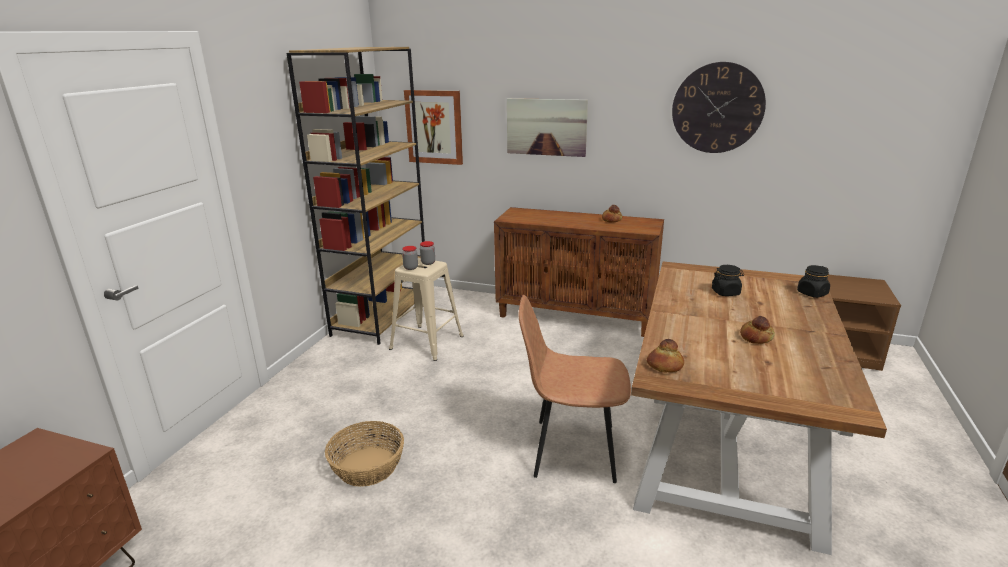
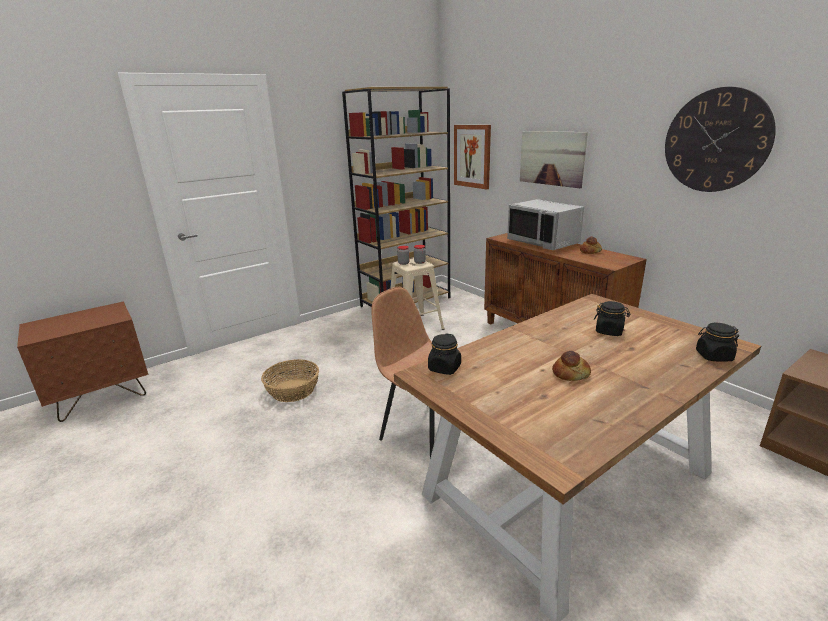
camera: 35 degrees right, 0 degrees up
bread [647,339,684,372] -> black jar [428,333,461,375]
none -> grey microwave [507,199,584,250]

